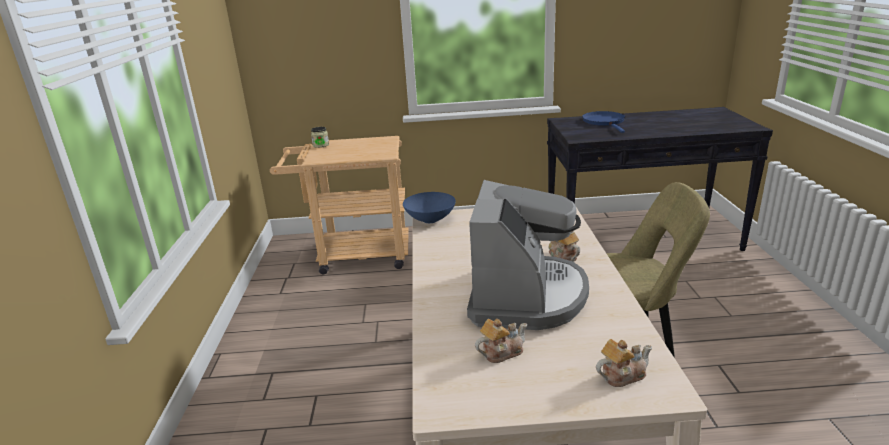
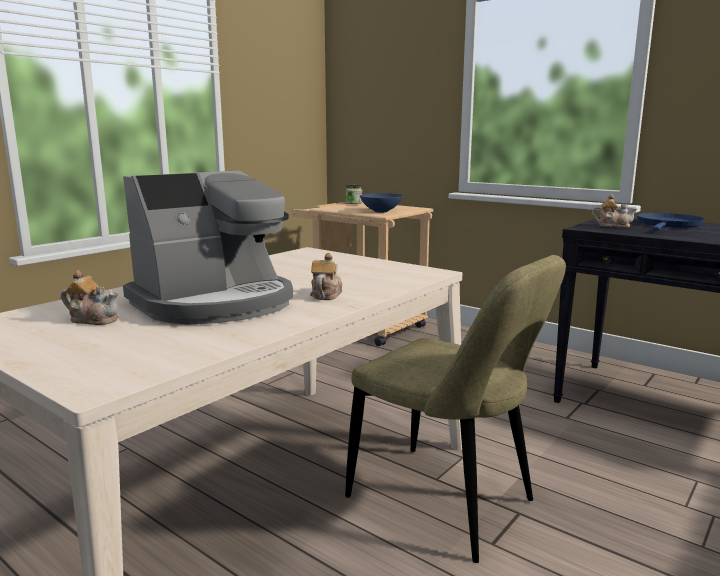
camera: 40 degrees right, 10 degrees down
blue bowl [403,192,456,223] -> blue bowl moved to [360,193,403,213]
teapot [596,339,652,387] -> teapot moved to [592,194,637,228]

